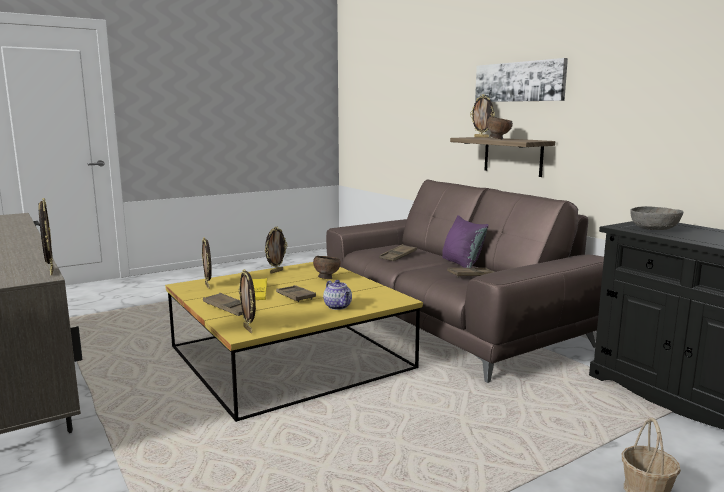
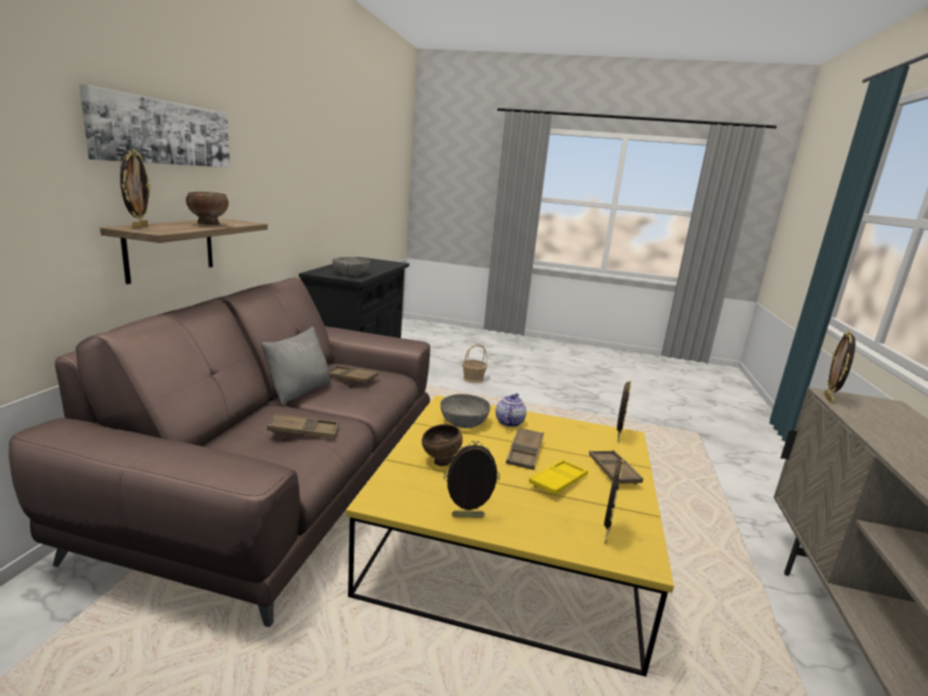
camera: 135 degrees left, 5 degrees up
purple pillow [442,215,488,268] -> grey pillow [262,326,331,404]
none -> grey bowl [440,394,490,428]

